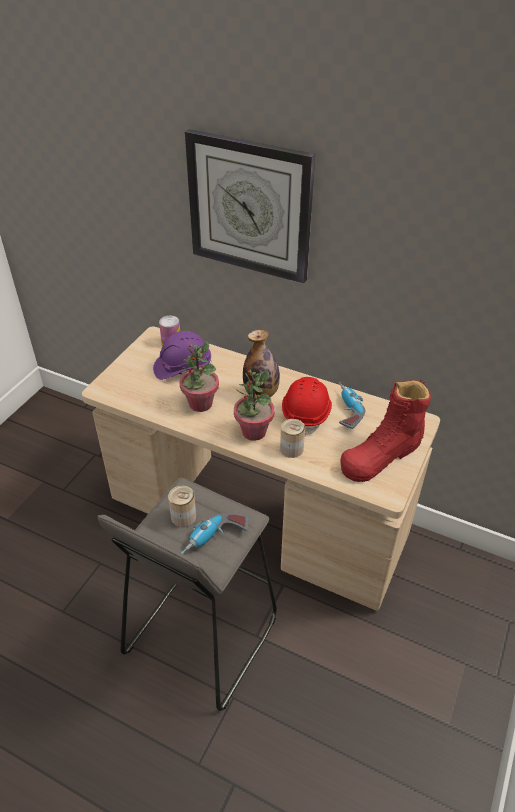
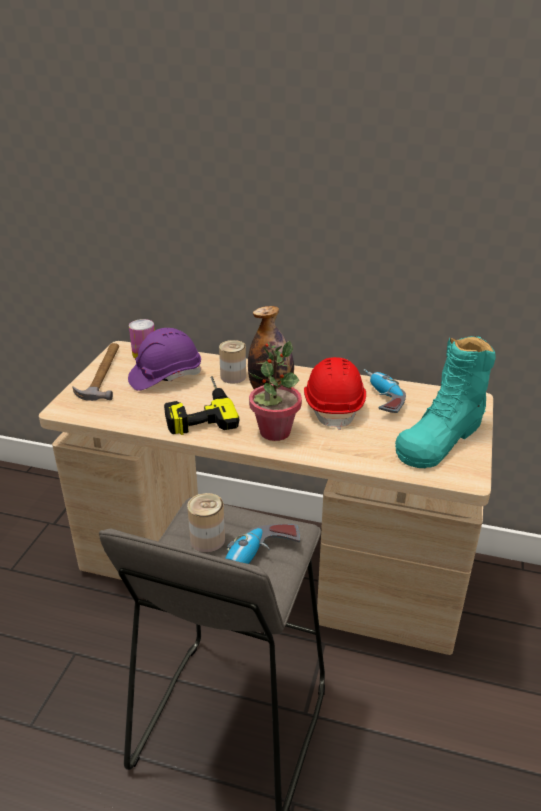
camera: 10 degrees left, 10 degrees down
potted plant [179,341,219,412] -> power drill [164,377,239,435]
wall clock [185,129,315,284] -> none
can [280,419,305,458] -> can moved to [219,340,246,384]
red boot [340,380,431,482] -> turquoise boot [395,336,496,468]
none -> hammer [72,343,119,401]

